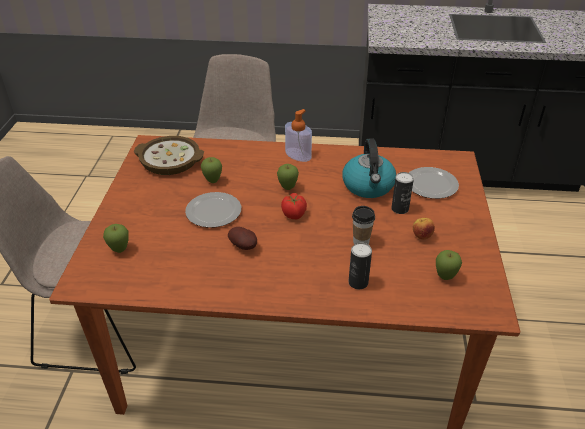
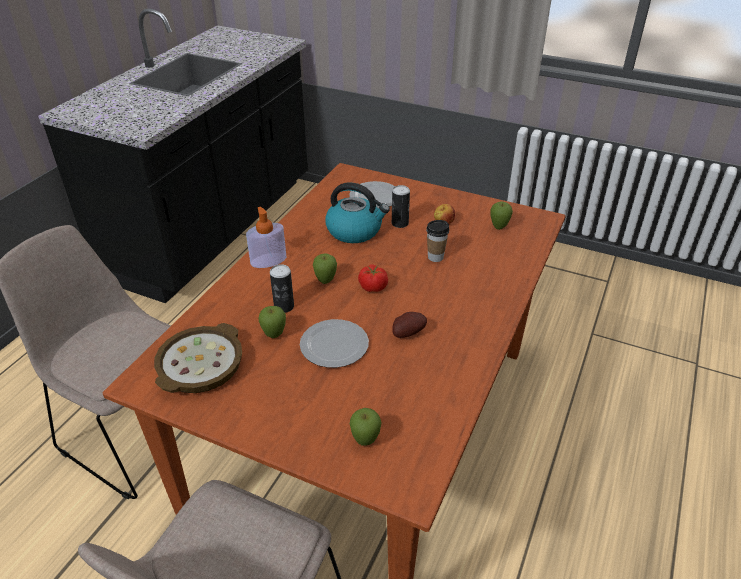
camera: 70 degrees left, 0 degrees up
can [349,243,372,289] -> can moved to [270,264,294,313]

